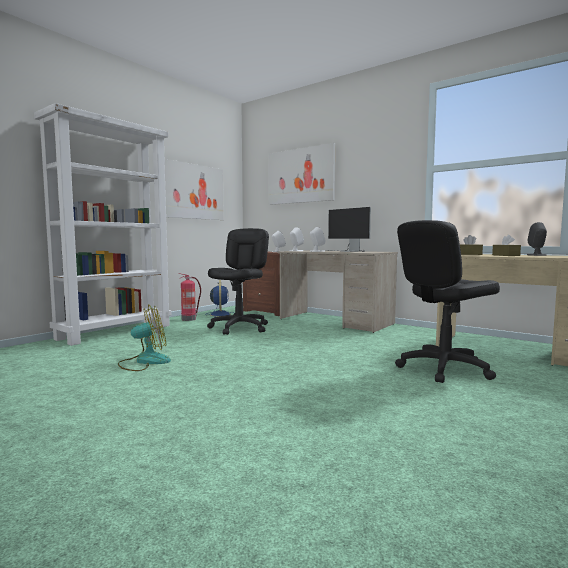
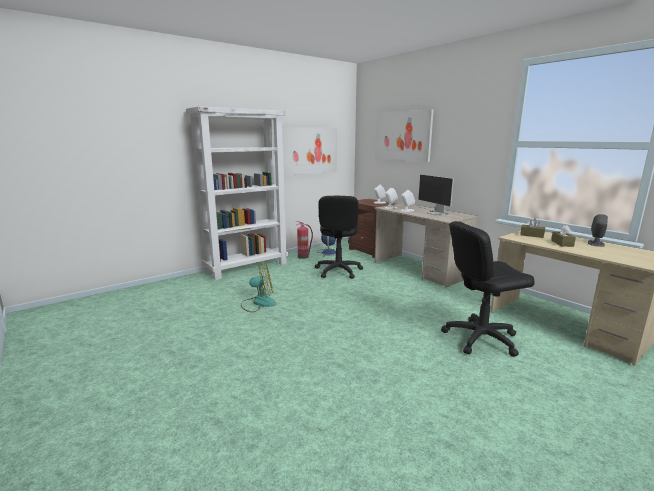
camera: 15 degrees right, 10 degrees up
black office chair [207,228,269,335] -> black office chair turned 150 degrees clockwise [315,196,363,279]

